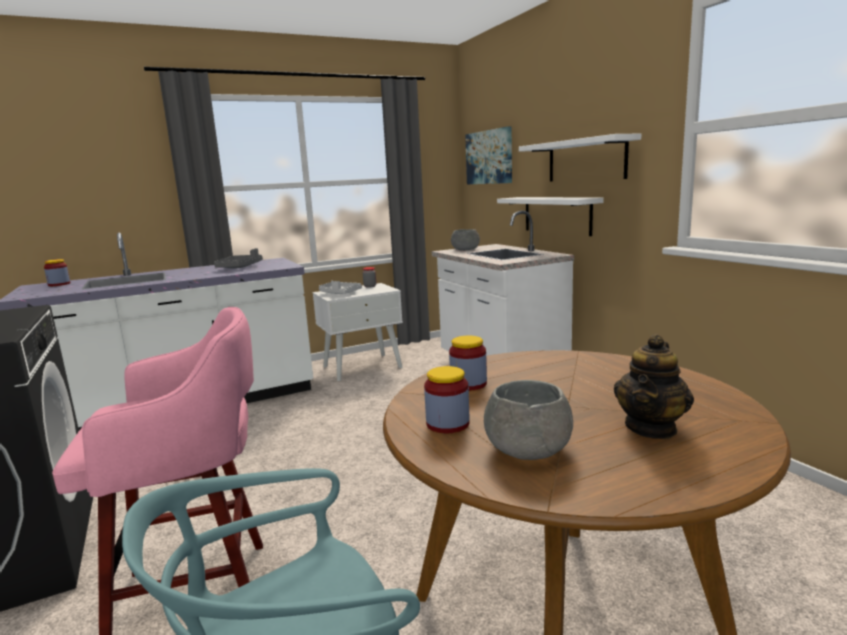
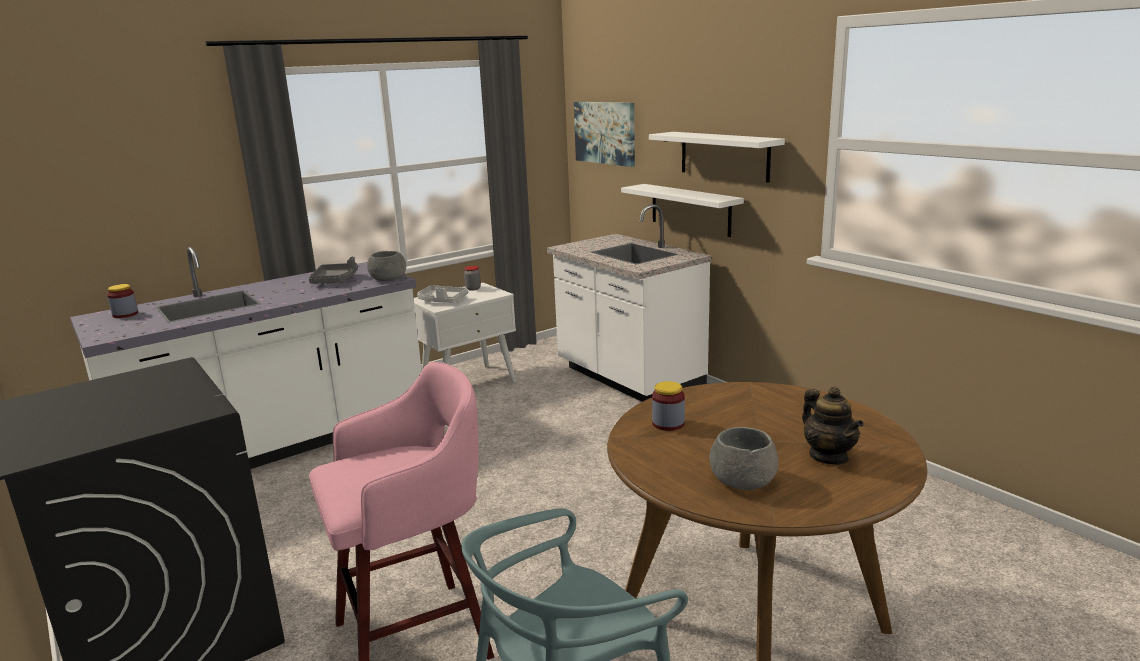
camera: 10 degrees left, 5 degrees up
jar [424,366,470,433] -> none
grey bowl [451,229,480,251] -> grey bowl moved to [367,251,406,281]
teapot [614,334,694,439] -> teapot turned 45 degrees counterclockwise [802,387,864,465]

